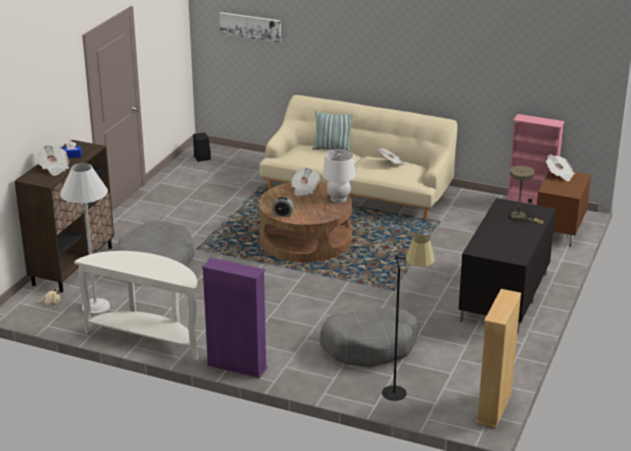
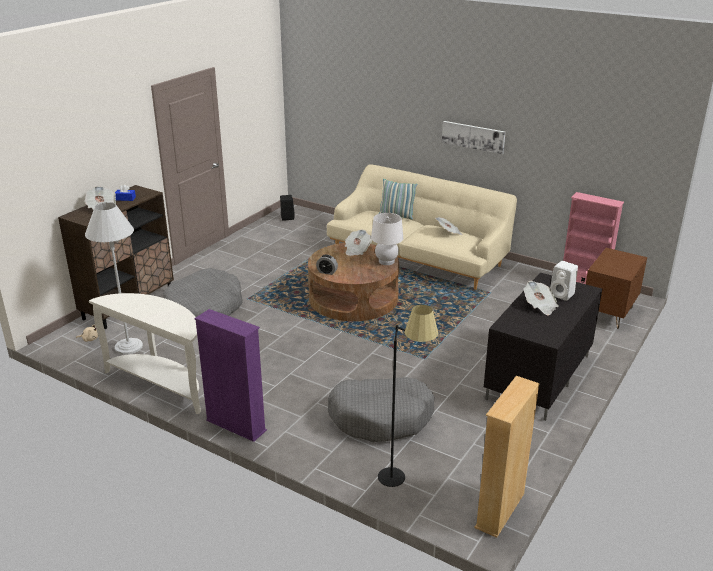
camera: 10 degrees right, 0 degrees up
picture [219,12,281,43] -> picture moved to [442,121,506,154]
beige table lamp [510,166,543,224] -> white speaker [550,261,578,301]
newspaper [546,154,575,181] -> newspaper moved to [523,281,558,315]

